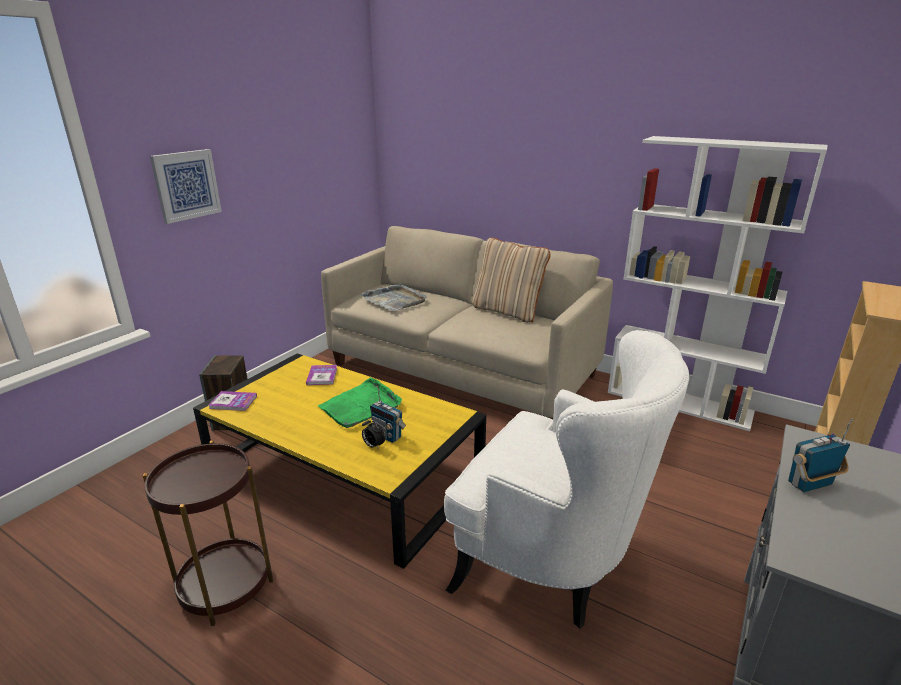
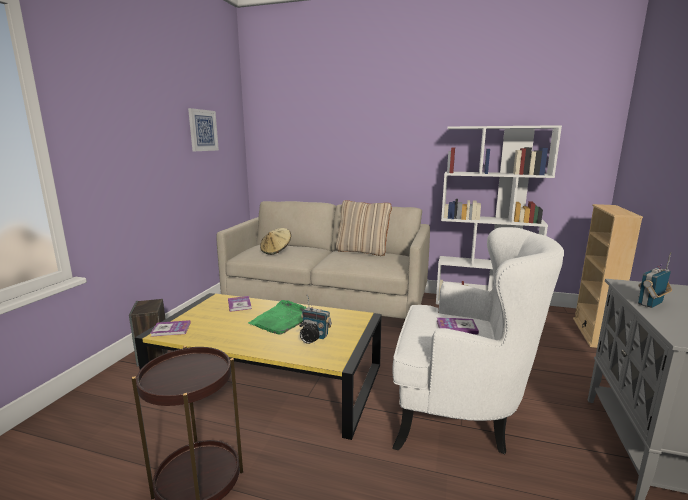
camera: 15 degrees left, 10 degrees down
picture [150,149,222,224] -> picture moved to [188,108,219,151]
grey tray [361,283,427,311] -> beige hat [260,228,291,255]
none -> book [437,317,479,335]

